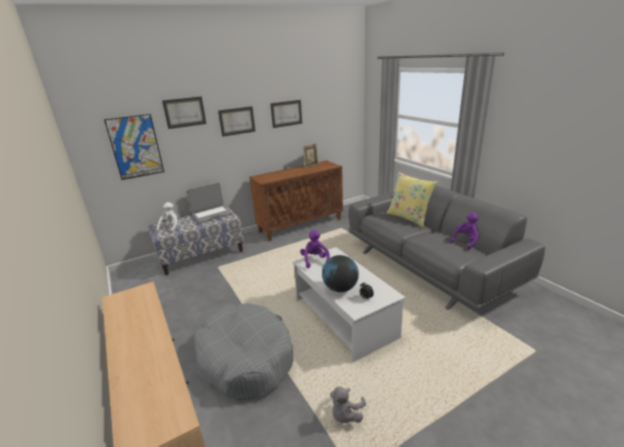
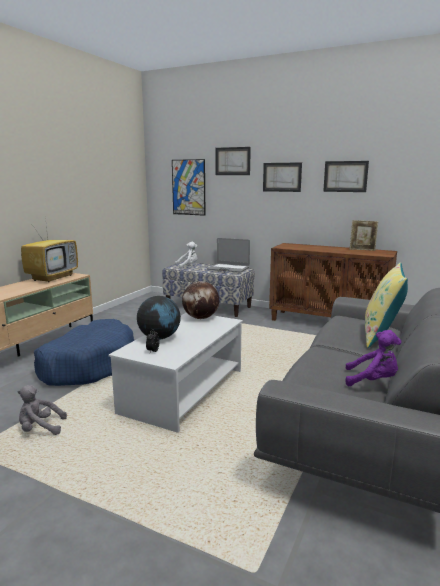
camera: 55 degrees right, 10 degrees down
grey dog bed [194,303,294,400] -> blue dog bed [34,319,134,386]
purple plush toy [300,230,330,268] -> globe [182,281,219,319]
none -> television [21,217,78,283]

